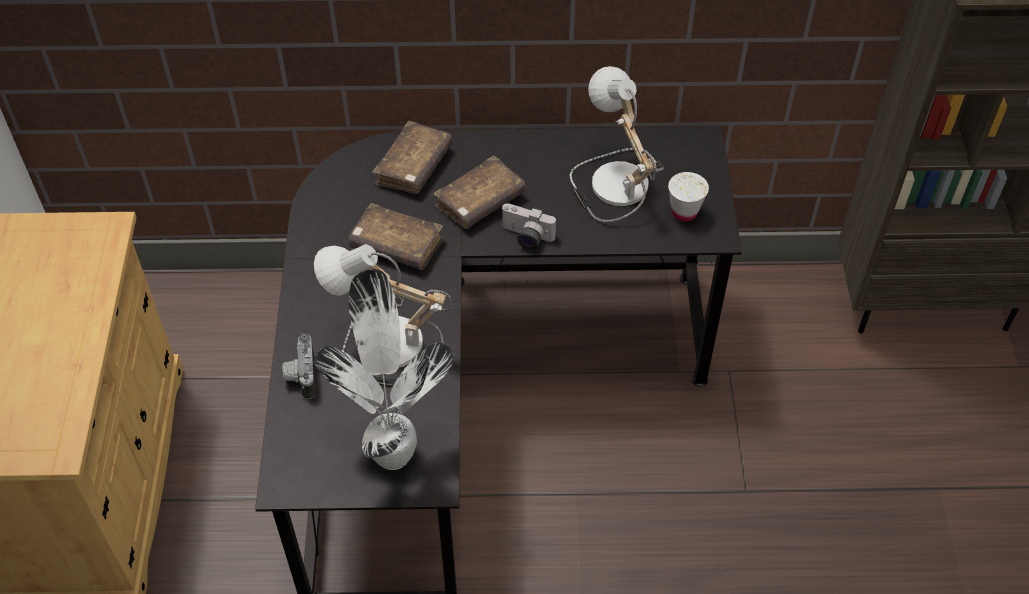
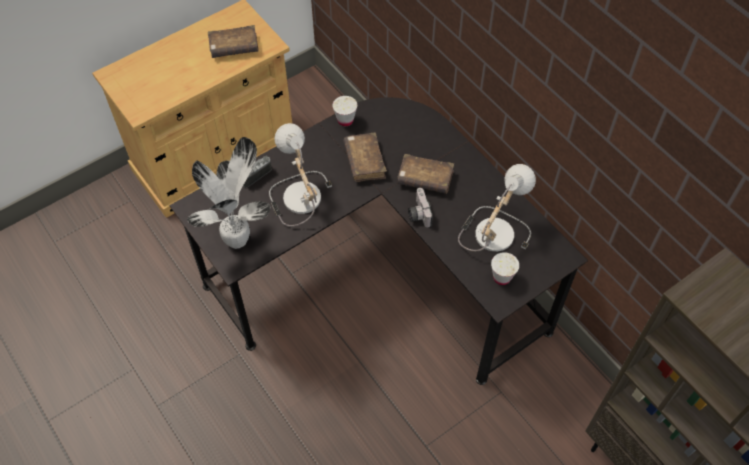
camera: 55 degrees right, 5 degrees up
brown book [372,121,453,194] -> brown book moved to [208,25,259,58]
none -> white cup [332,96,357,126]

